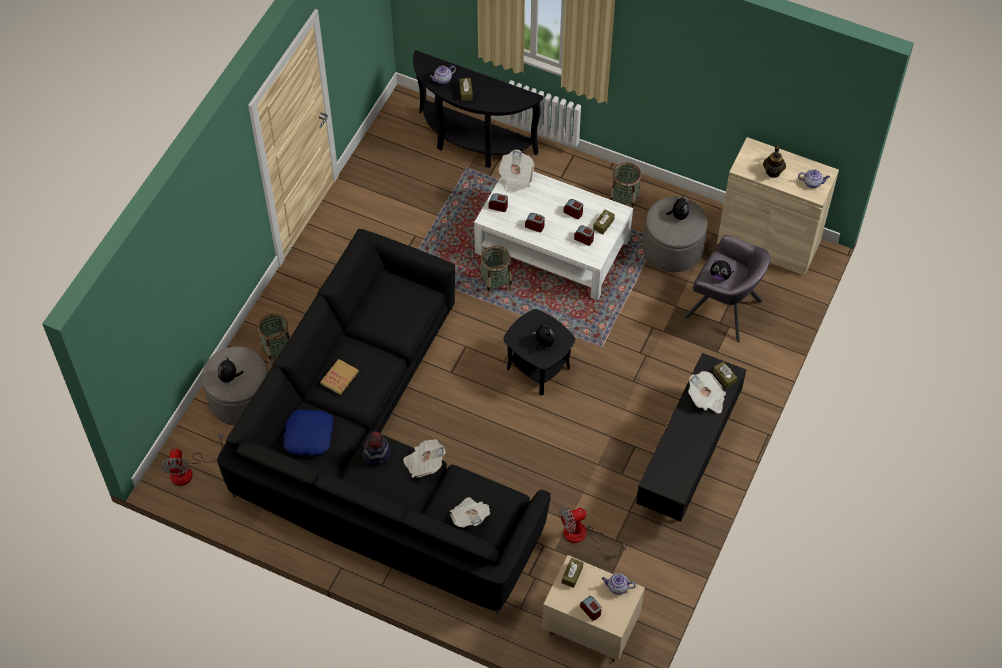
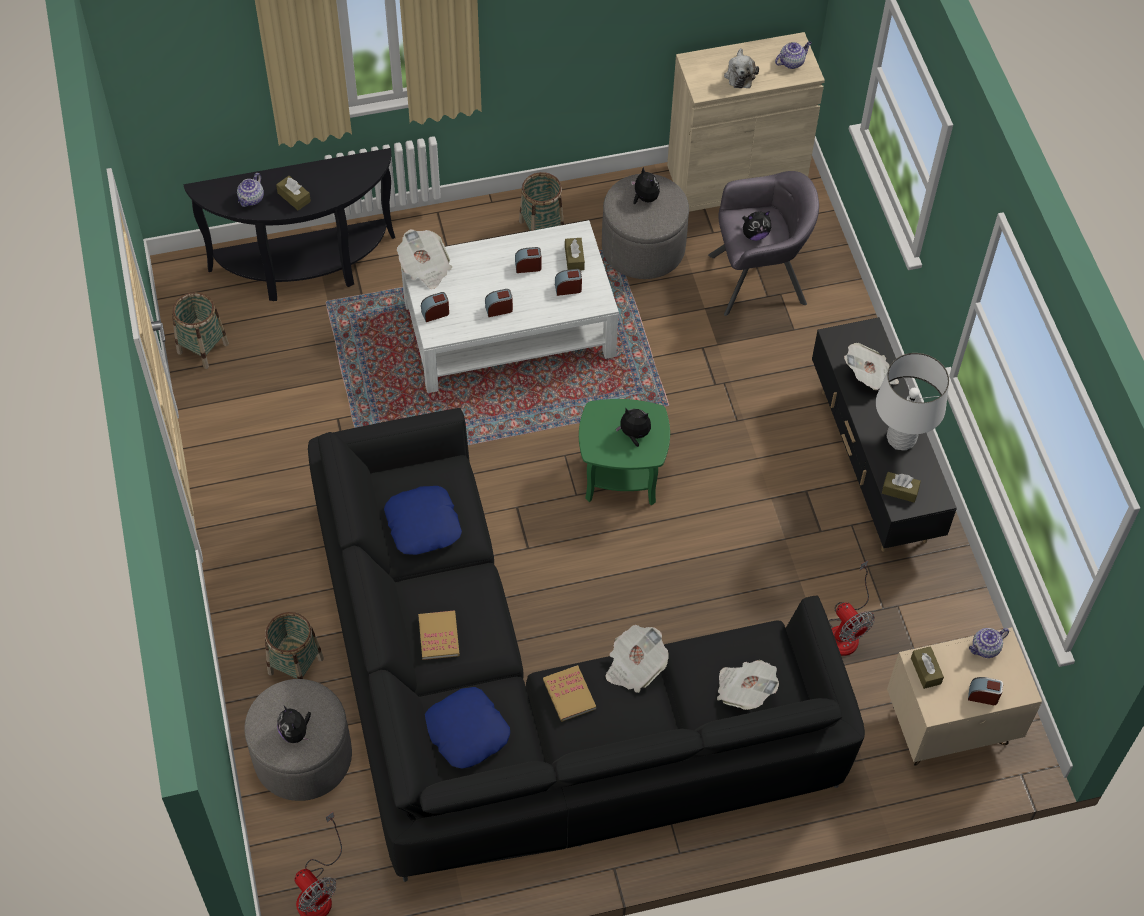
camera: 40 degrees left, 0 degrees up
hat [363,432,391,466] -> book [543,665,596,722]
basket [479,246,512,297] -> basket moved to [172,292,229,369]
black side table [504,309,575,395] -> green side table [579,399,670,506]
fan [559,505,626,557] -> fan turned 60 degrees counterclockwise [828,561,875,656]
brown tissue box [713,361,737,389] -> brown tissue box moved to [882,472,921,503]
teapot [763,146,786,178] -> plush toy [724,48,759,88]
none -> blue pillow [384,486,462,555]
none -> white table lamp [876,353,949,451]

